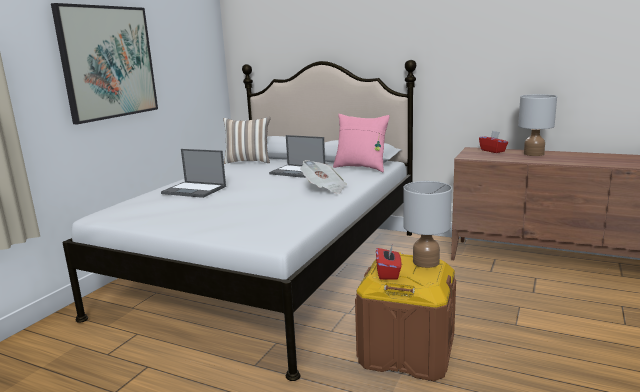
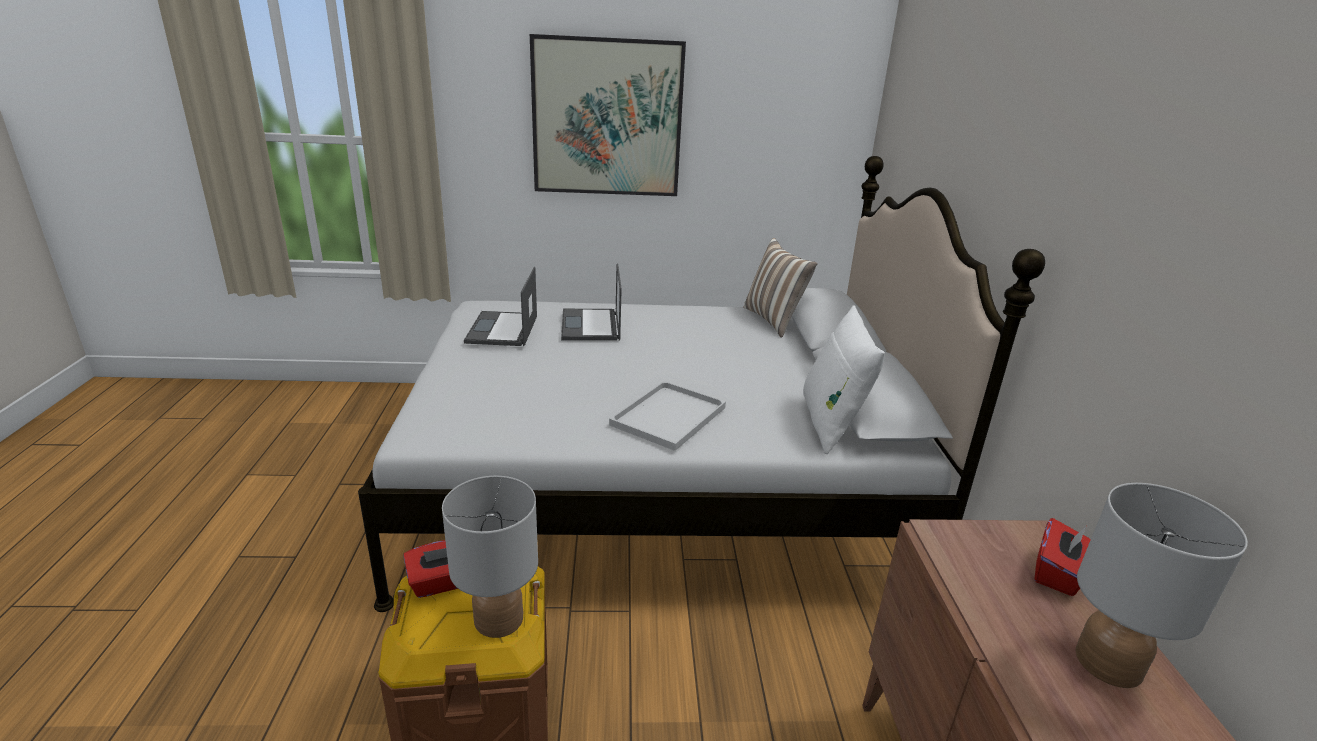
camera: 60 degrees right, 10 degrees up
laptop [269,135,325,178] -> laptop moved to [464,267,537,346]
newspaper [300,160,347,194] -> white tray [609,381,726,451]
pink pillow [333,114,390,172] -> white pillow [803,305,885,454]

